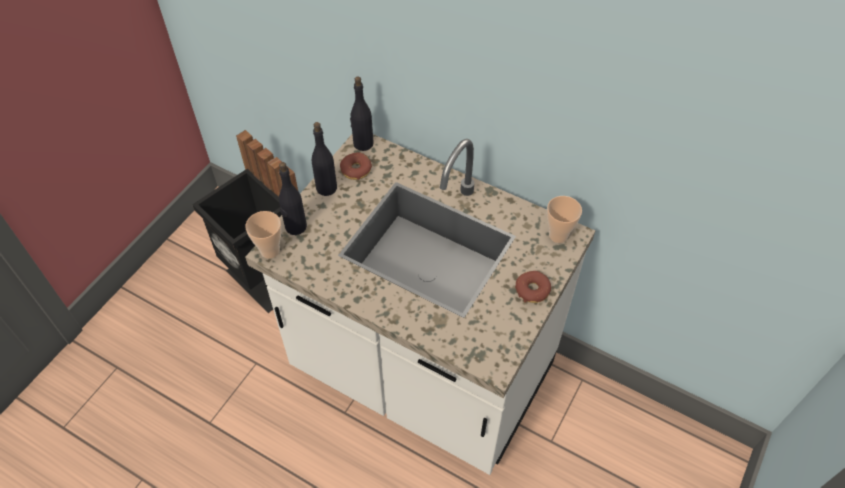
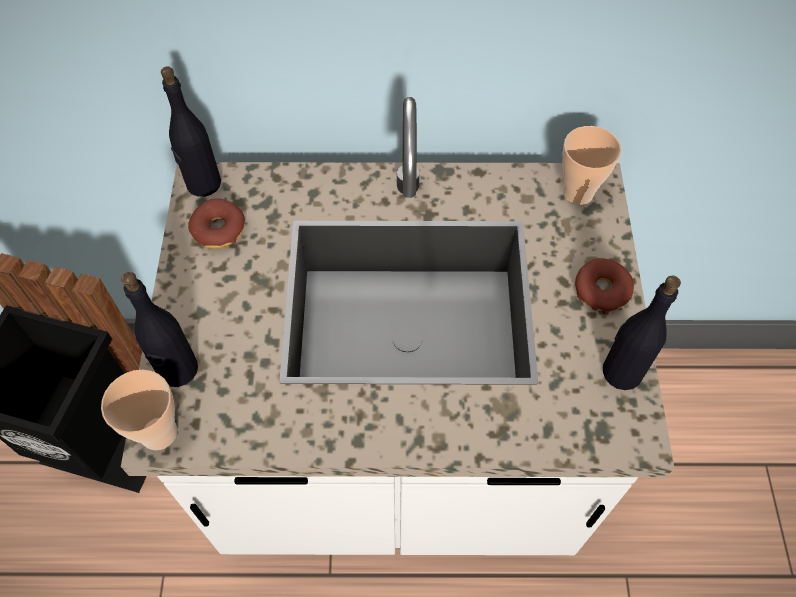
camera: 30 degrees left, 5 degrees up
black bottle [312,122,337,196] -> black bottle moved to [603,276,681,390]

